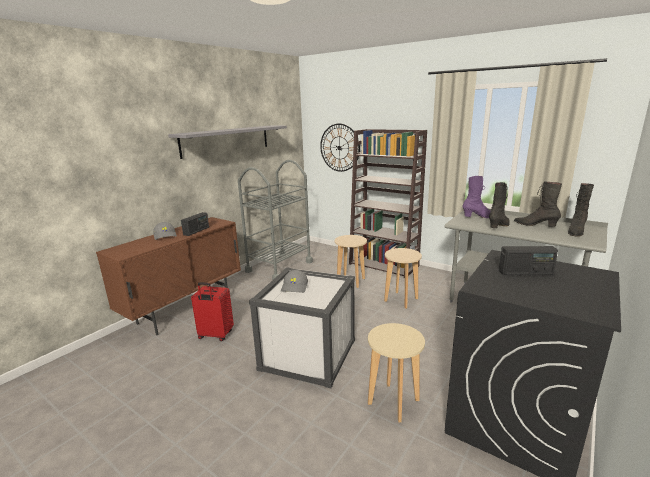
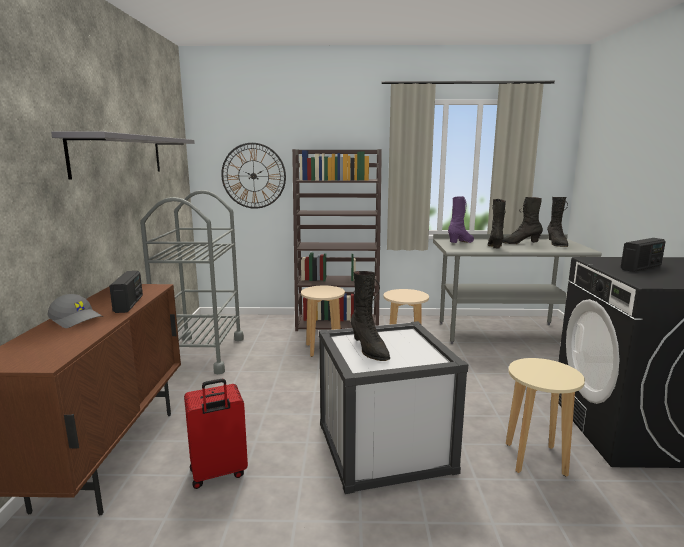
camera: 35 degrees left, 5 degrees down
grey cap [281,270,308,293] -> black boot [351,271,390,361]

